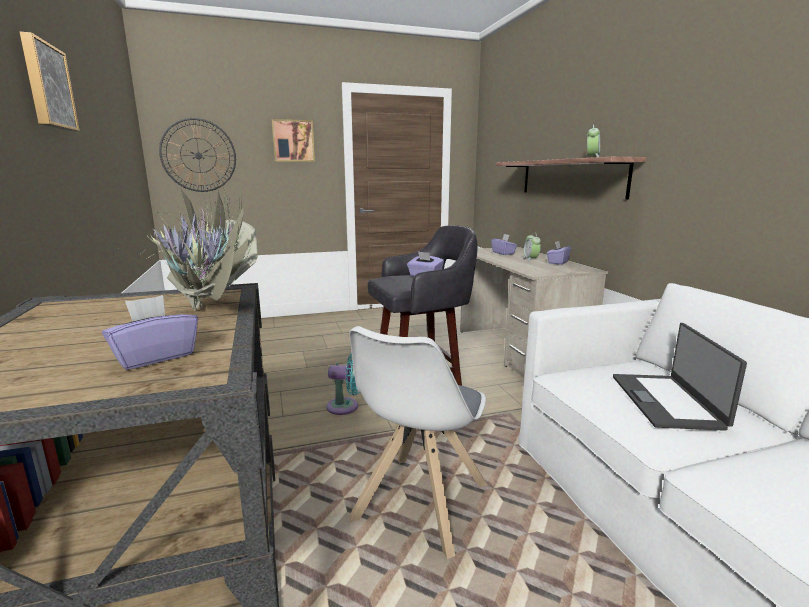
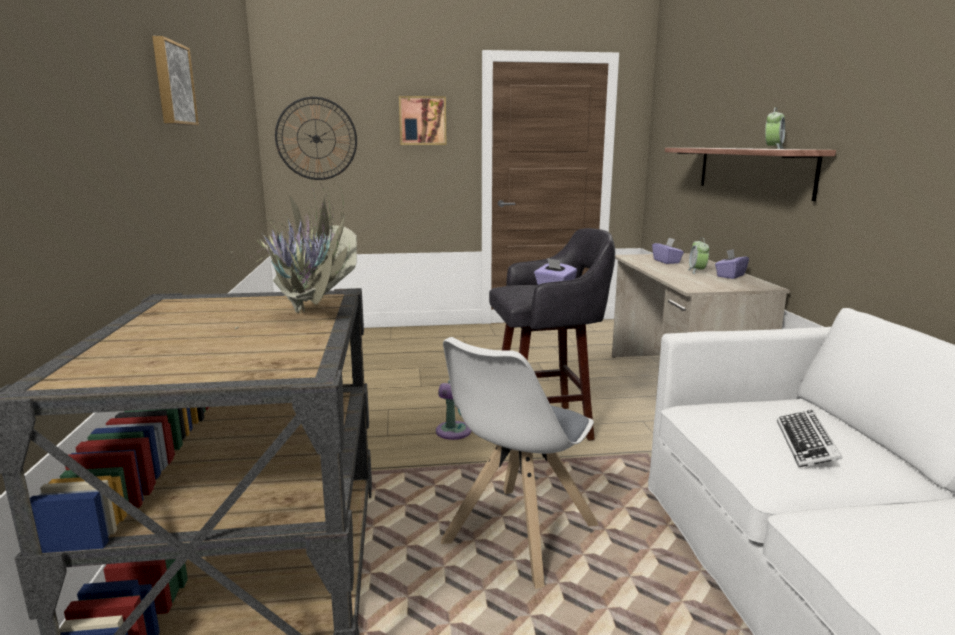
camera: 10 degrees right, 0 degrees up
purple tissue box [102,295,198,370] -> none
laptop [613,323,747,431] -> keyboard [777,410,842,467]

